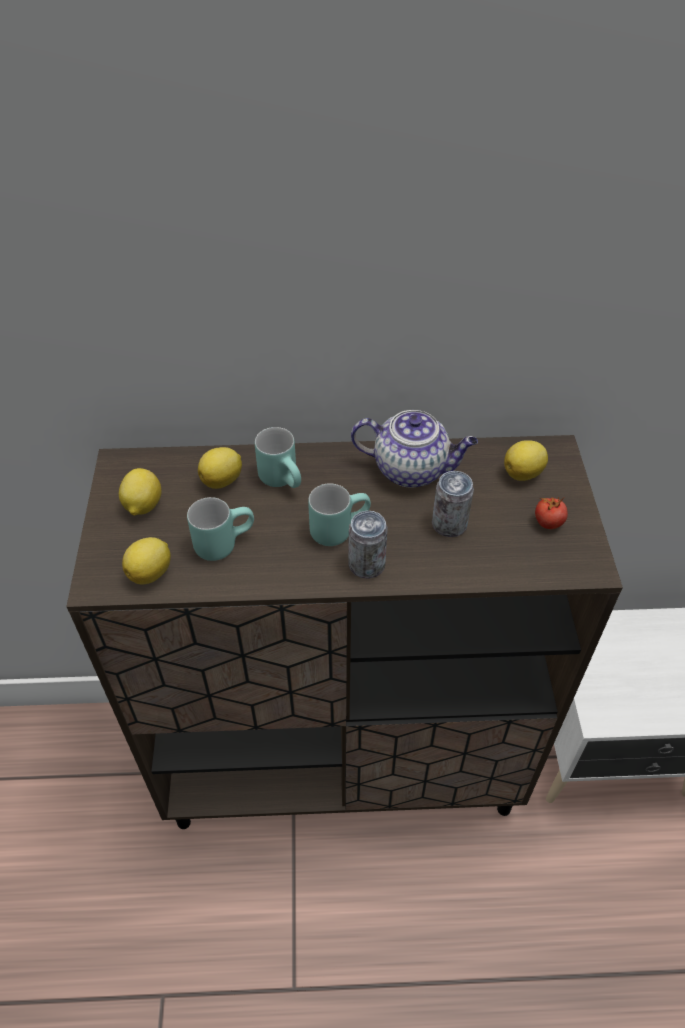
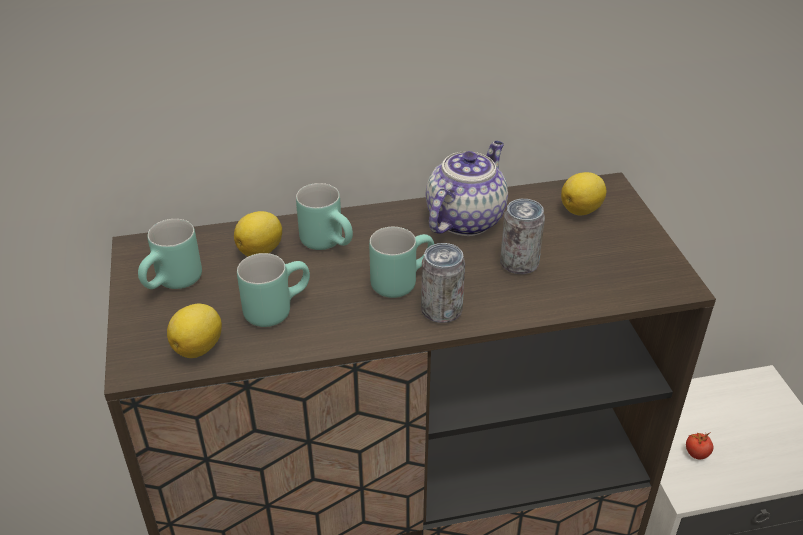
camera: 10 degrees left, 10 degrees down
lemon [119,468,162,516] -> turquoise mug [138,219,202,289]
teapot [351,410,478,487] -> teapot turned 60 degrees counterclockwise [426,141,508,236]
tomato [535,496,568,529] -> tomato moved to [686,433,713,460]

